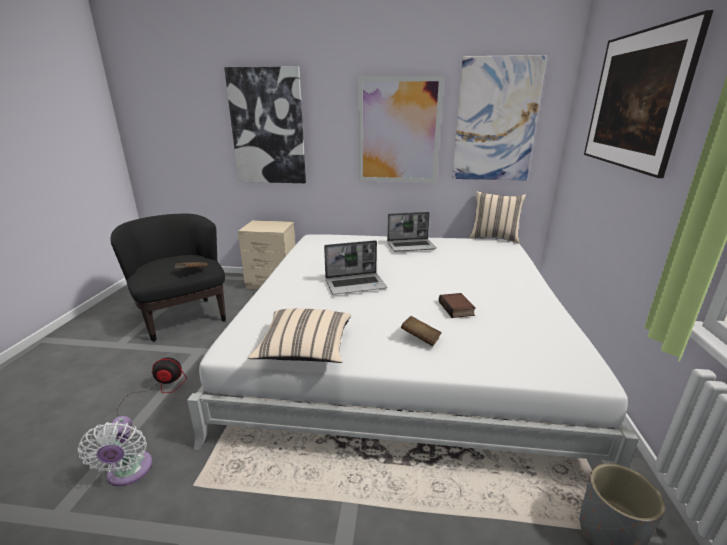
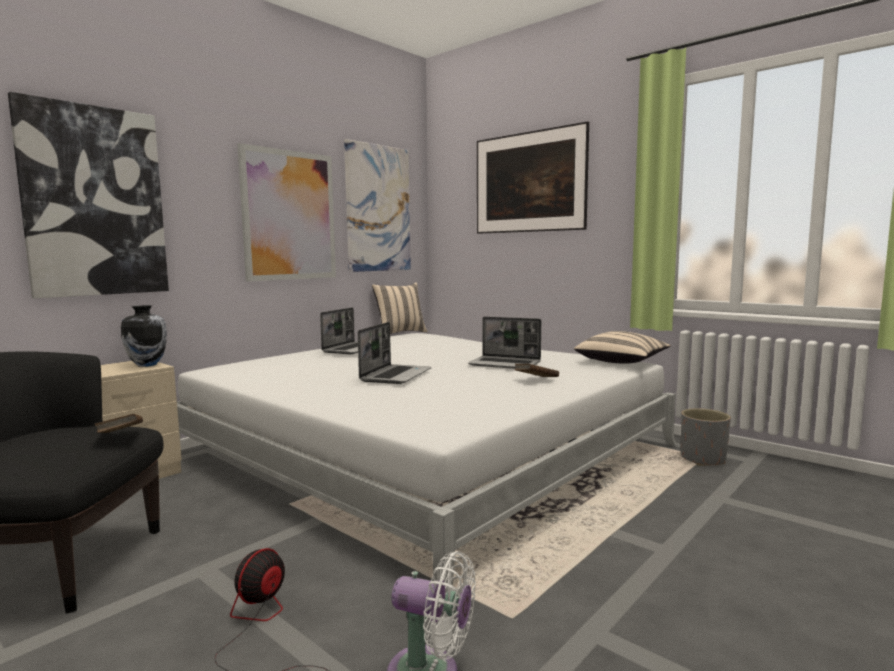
camera: 55 degrees left, 15 degrees down
beige pillow [248,308,351,363] -> beige pillow moved to [574,331,671,364]
book [439,293,476,318] -> laptop [468,317,541,369]
none -> vase [121,305,167,367]

